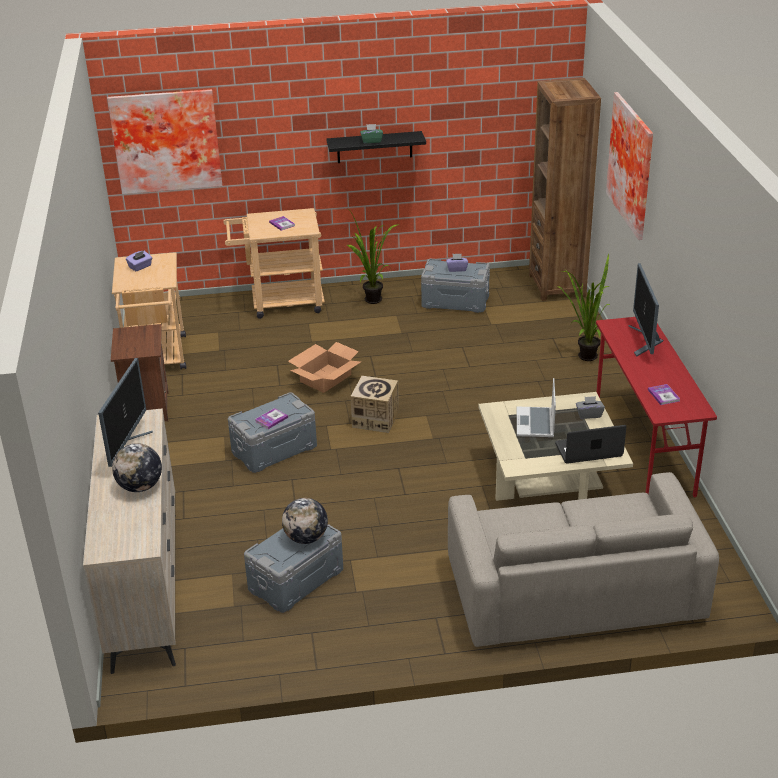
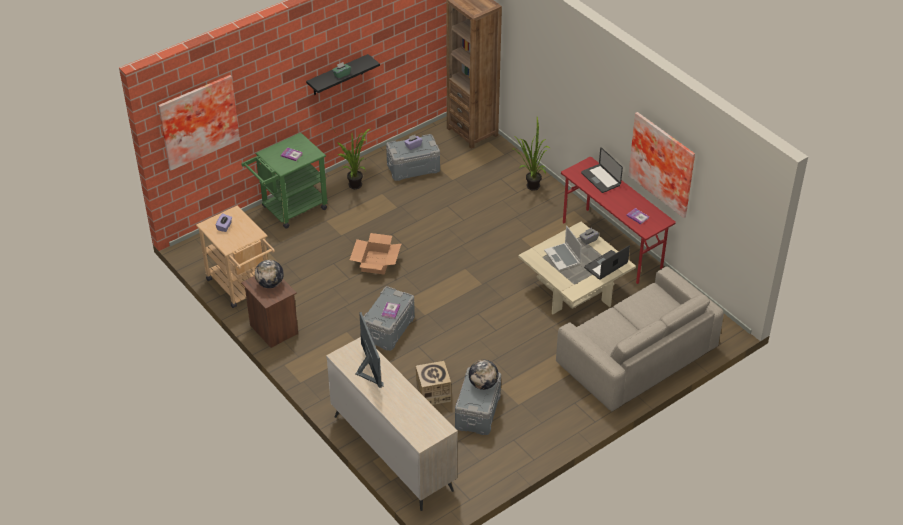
camera: 30 degrees left, 10 degrees up
globe [112,443,162,492] -> globe moved to [255,260,284,288]
beige cart [223,208,325,319] -> green cart [241,133,328,228]
cardboard box [350,376,399,433] -> cardboard box moved to [416,361,451,405]
picture [606,92,653,240] -> picture moved to [628,112,695,218]
monitor [629,263,663,357] -> laptop [581,147,623,193]

